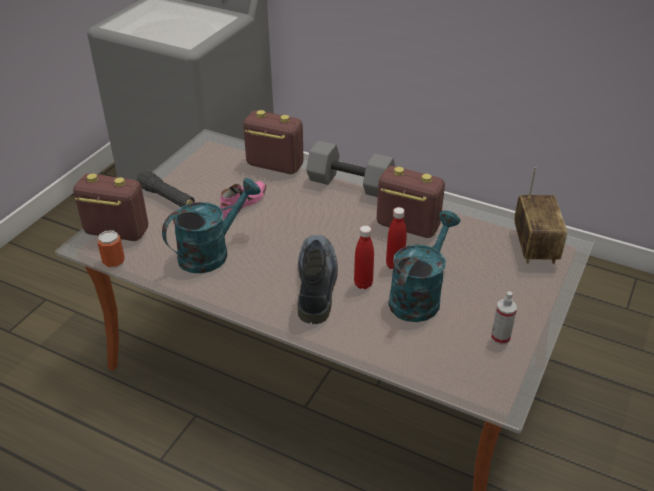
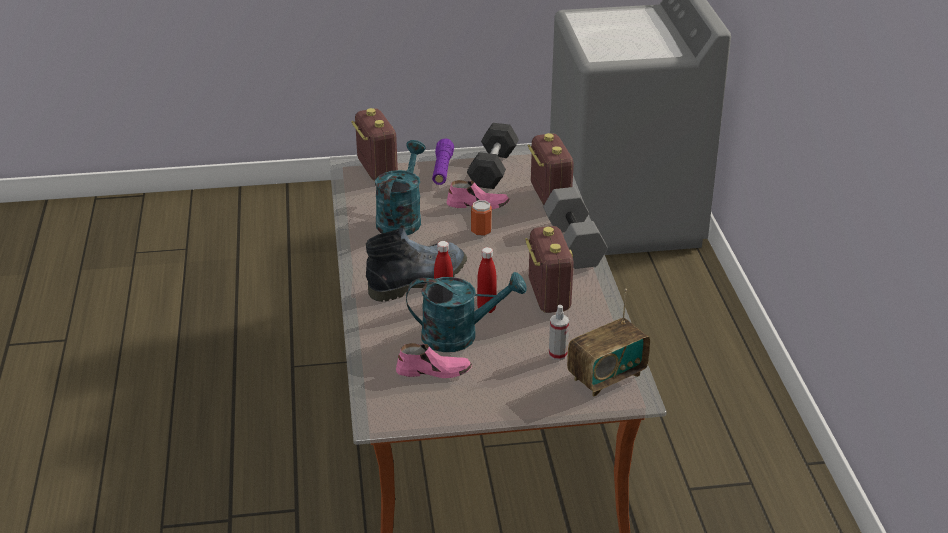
camera: 55 degrees right, 5 degrees down
can [97,230,125,268] -> can moved to [471,200,492,236]
black flashlight [137,170,195,207] -> purple flashlight [432,139,454,185]
turquoise watering can [162,178,261,273] -> turquoise watering can turned 90 degrees counterclockwise [375,140,426,235]
spray bottle [491,291,517,345] -> spray bottle moved to [549,305,569,360]
none -> pink shoe [396,343,472,378]
none -> grey dumbbell [467,123,519,189]

